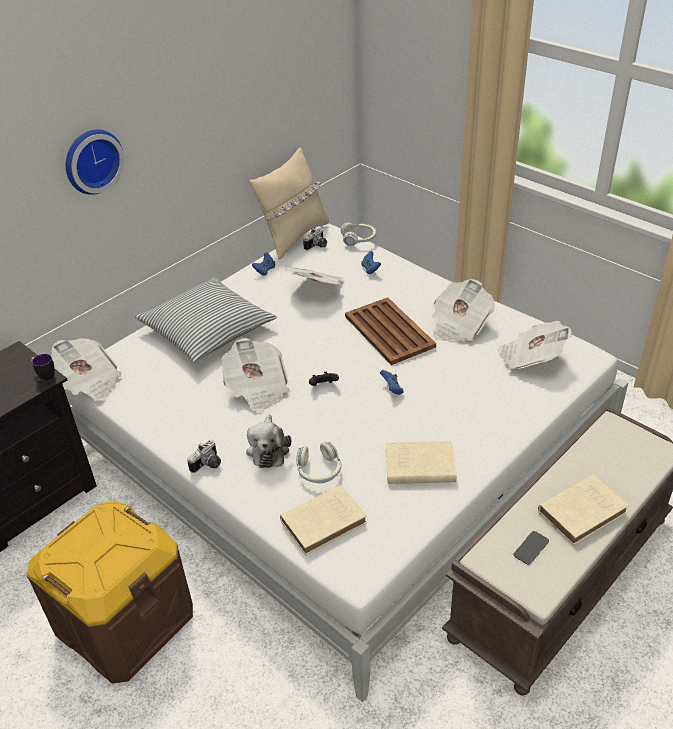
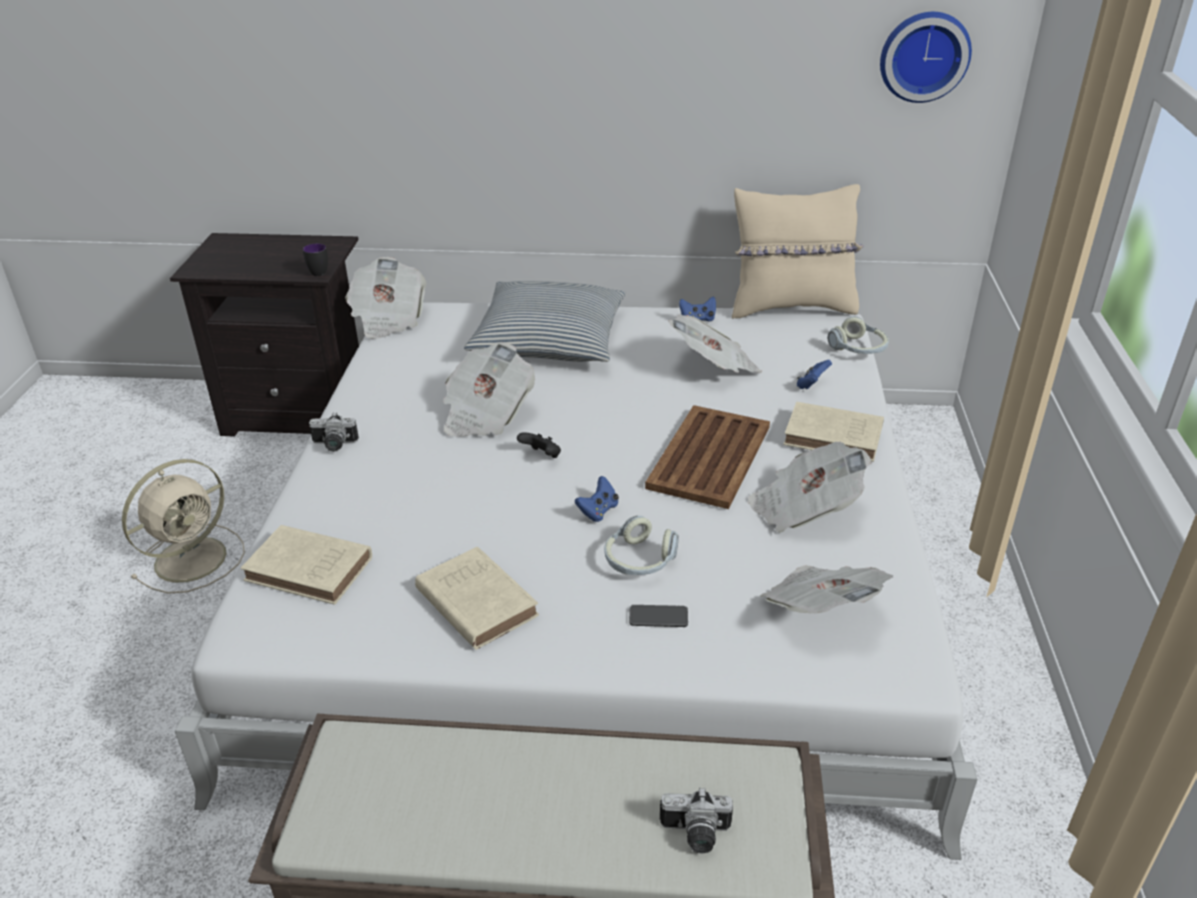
camera: 50 degrees right, 5 degrees down
brown storage box [27,501,193,684] -> beige fan [122,459,245,594]
wall clock [66,129,124,195] -> wall clock moved to [880,12,972,103]
plush toy [246,415,291,468] -> none
headphones [296,442,342,483] -> headphones moved to [604,516,679,575]
camera [303,228,327,250] -> camera moved to [660,787,733,853]
phone [513,531,549,565] -> phone moved to [629,605,688,627]
beige book [538,475,629,545] -> beige book moved to [783,402,884,462]

